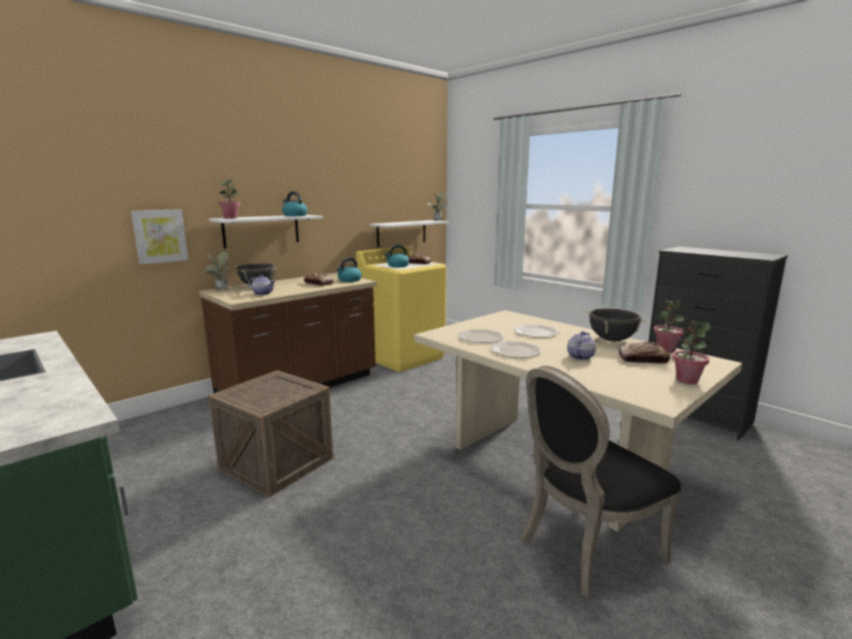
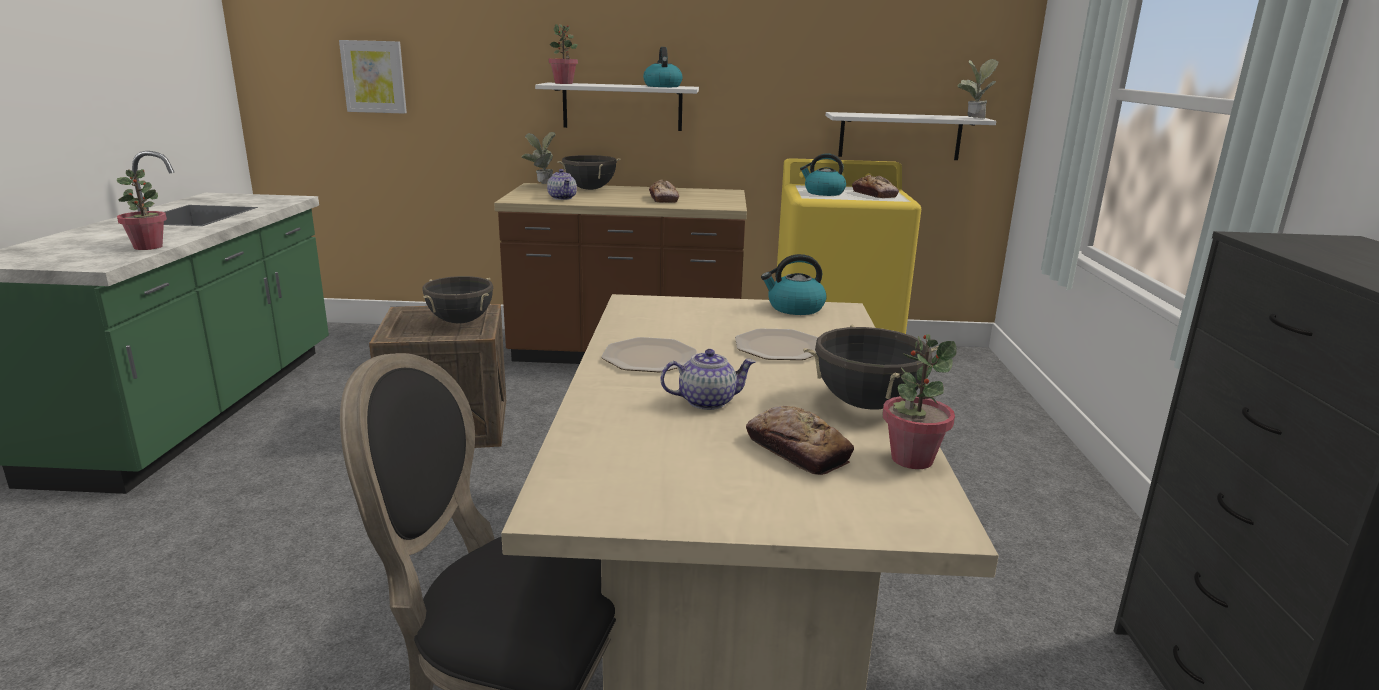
camera: 45 degrees right, 5 degrees up
picture [131,209,188,265] -> picture moved to [339,40,407,114]
kettle [337,258,362,282] -> kettle moved to [761,254,827,315]
plate [458,329,504,343] -> none
potted plant [672,320,710,384] -> potted plant moved to [117,169,167,250]
none -> black cooking pot [422,276,493,323]

